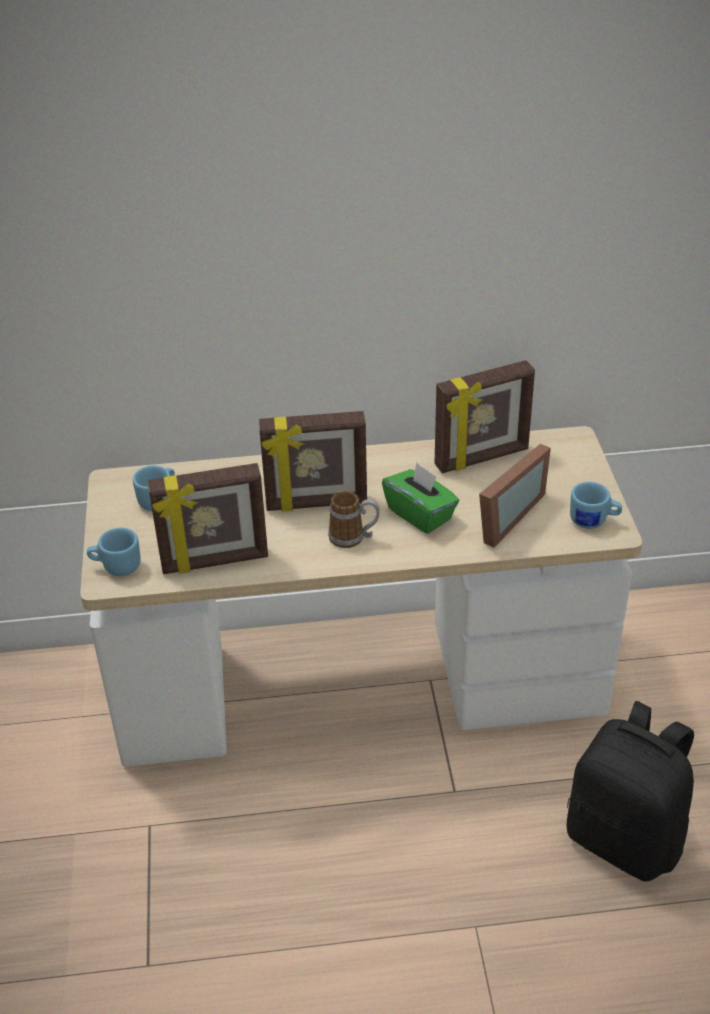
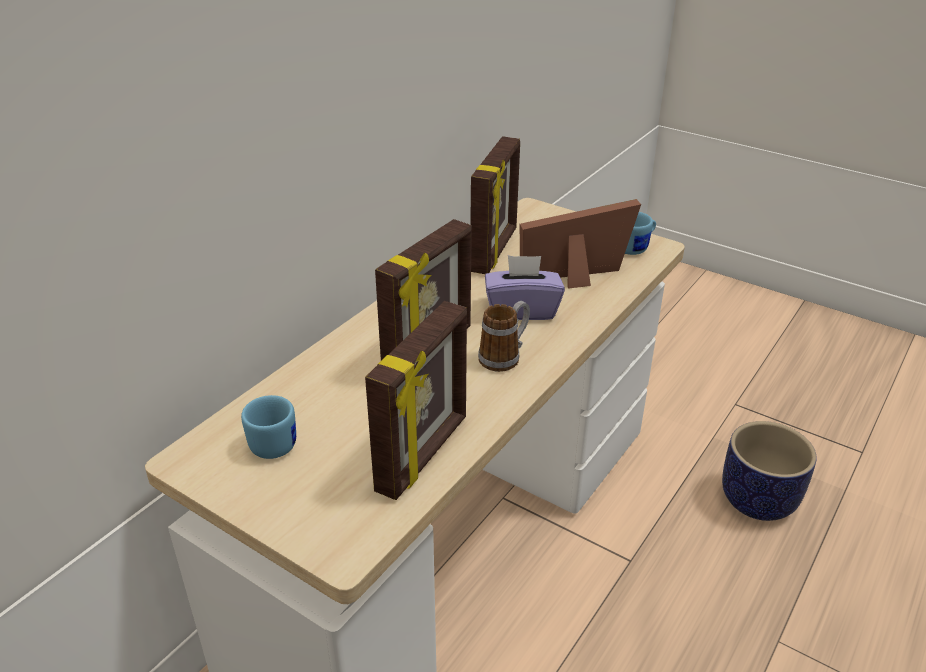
camera: 50 degrees left, 5 degrees down
blue mug [87,528,141,576] -> none
green tissue box [382,463,459,534] -> purple tissue box [485,255,565,320]
picture frame [479,444,551,548] -> picture frame turned 90 degrees counterclockwise [520,199,641,289]
black backpack [567,701,694,882] -> planter [722,421,817,521]

